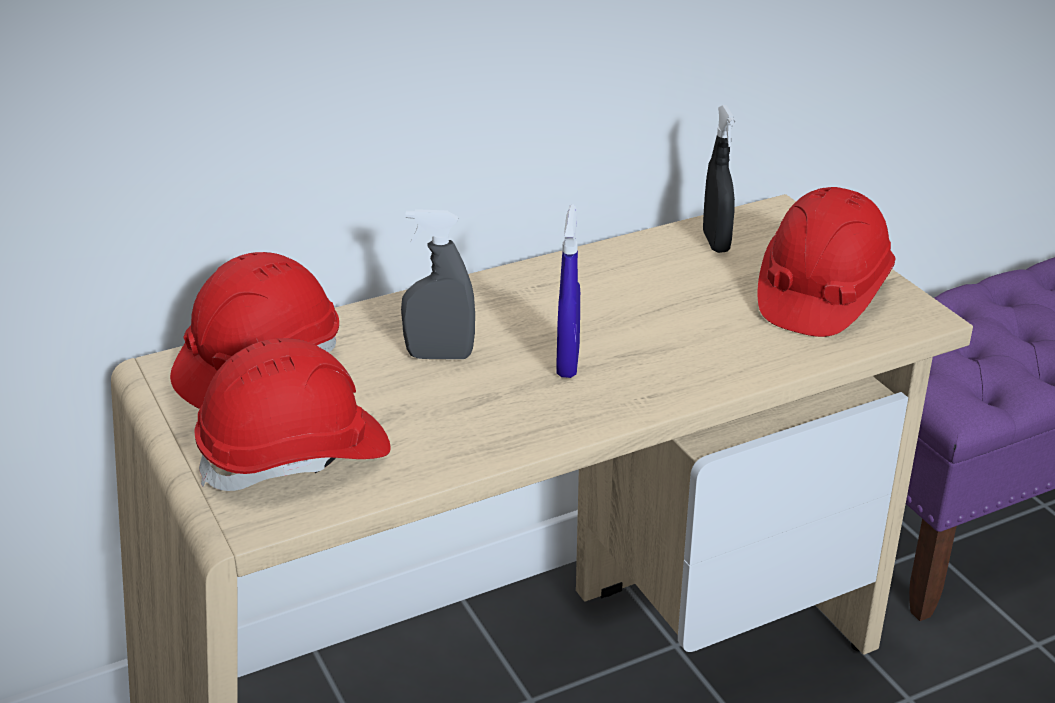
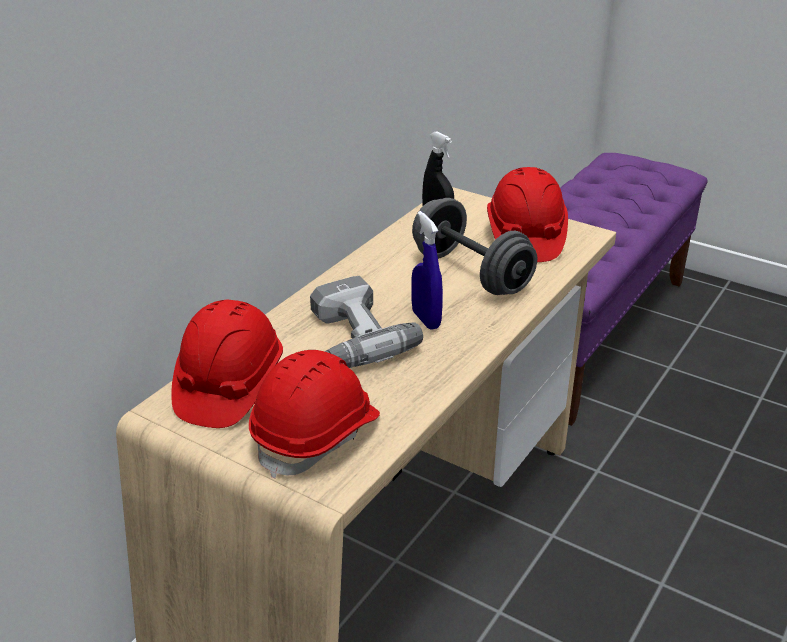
camera: 30 degrees left, 0 degrees up
grey spray bottle [401,209,475,359] -> power drill [310,276,423,368]
none -> grey dumbbell [412,198,537,295]

